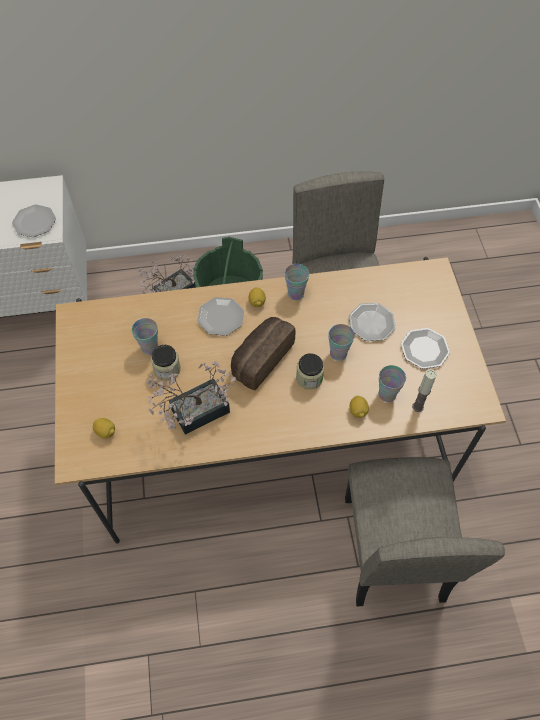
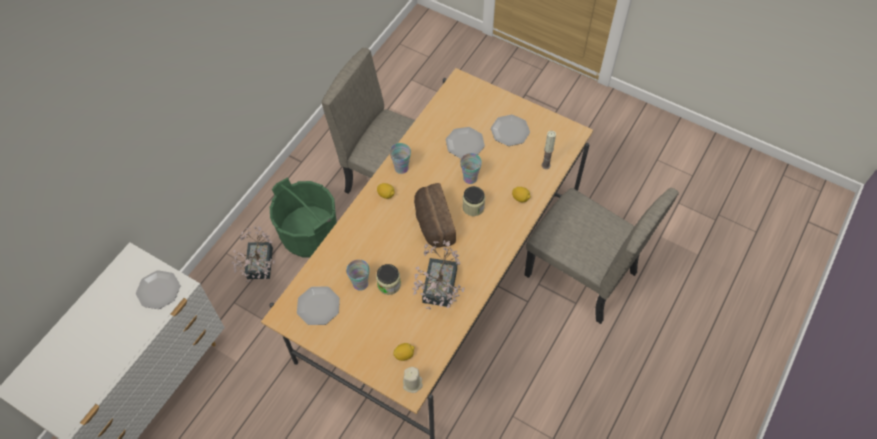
camera: 50 degrees left, 0 degrees up
plate [197,297,244,336] -> plate moved to [297,287,340,325]
cup [378,365,406,402] -> none
none -> beige candle [403,367,423,393]

